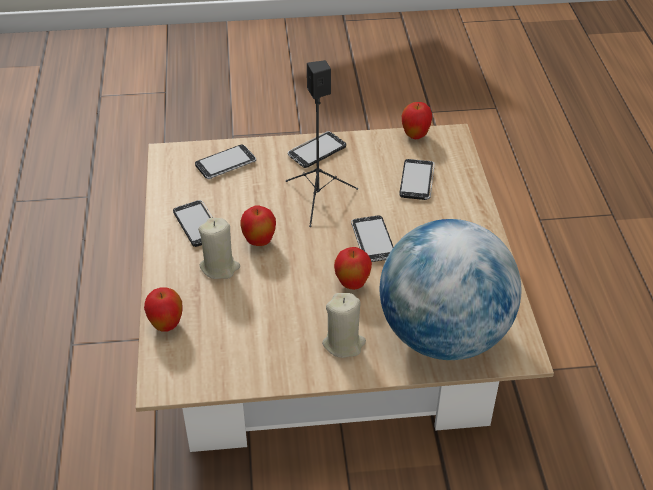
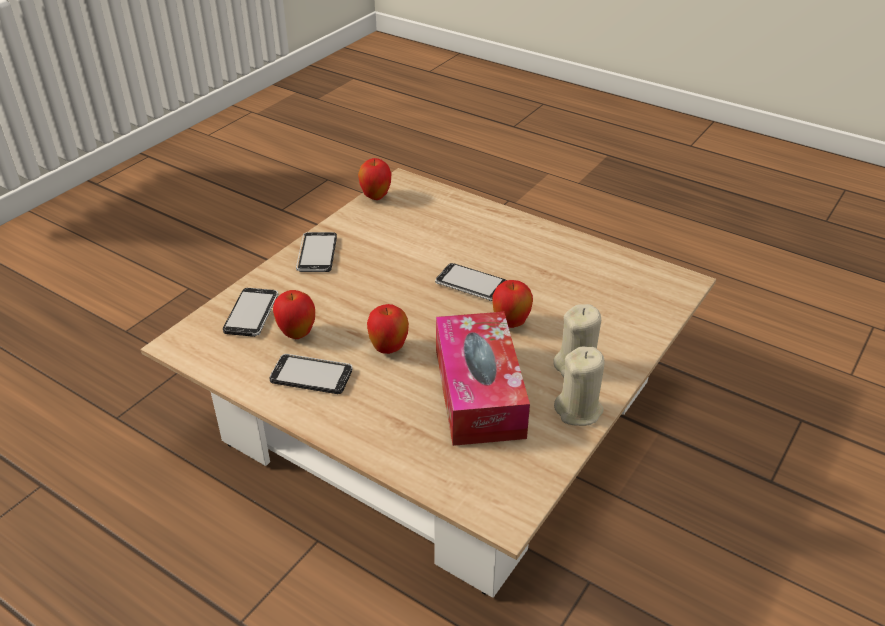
camera: 50 degrees left, 5 degrees down
apple [144,287,183,332] -> apple moved to [273,290,315,339]
beige candle [198,218,240,279] -> beige candle moved to [554,346,604,426]
black speaker [286,60,358,227] -> none
globe [380,219,521,360] -> none
phone [399,159,435,200] -> none
none -> tissue box [436,312,530,446]

